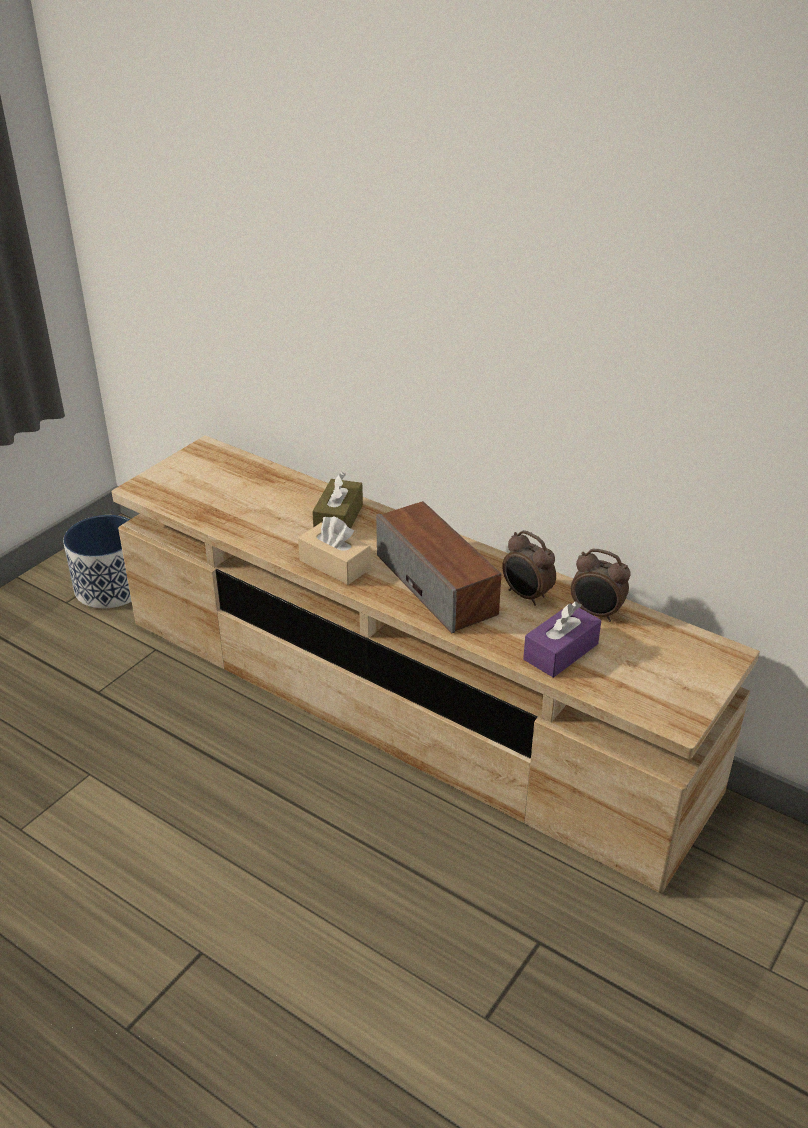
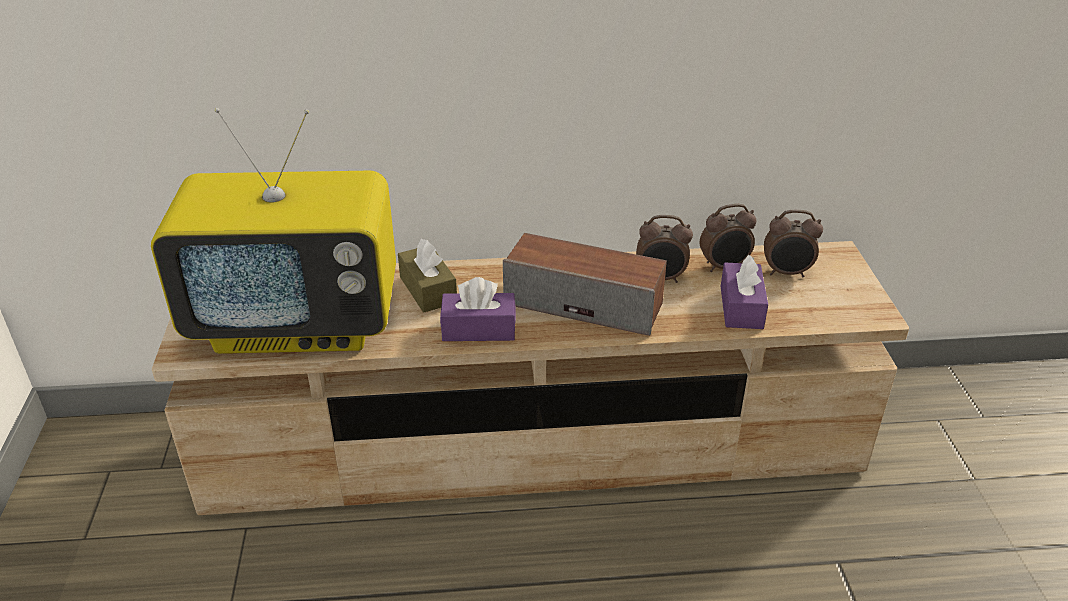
camera: 40 degrees left, 0 degrees up
planter [63,515,132,608] -> none
beige tissue box [298,516,371,585] -> purple tissue box [440,277,516,341]
none -> television [151,108,396,354]
none -> alarm clock [764,210,823,277]

